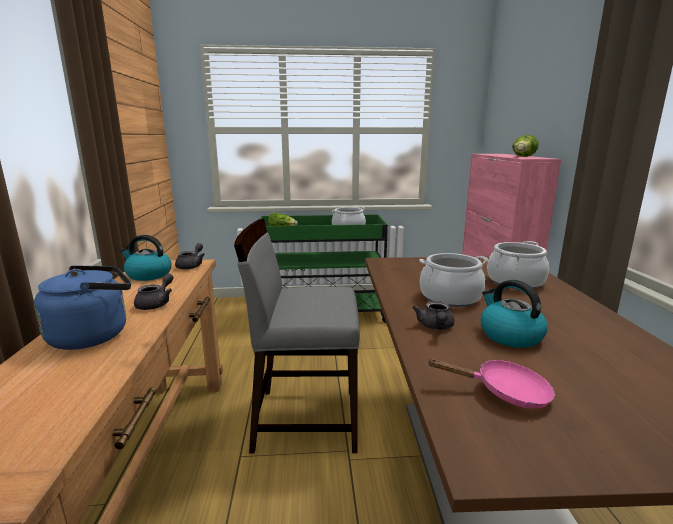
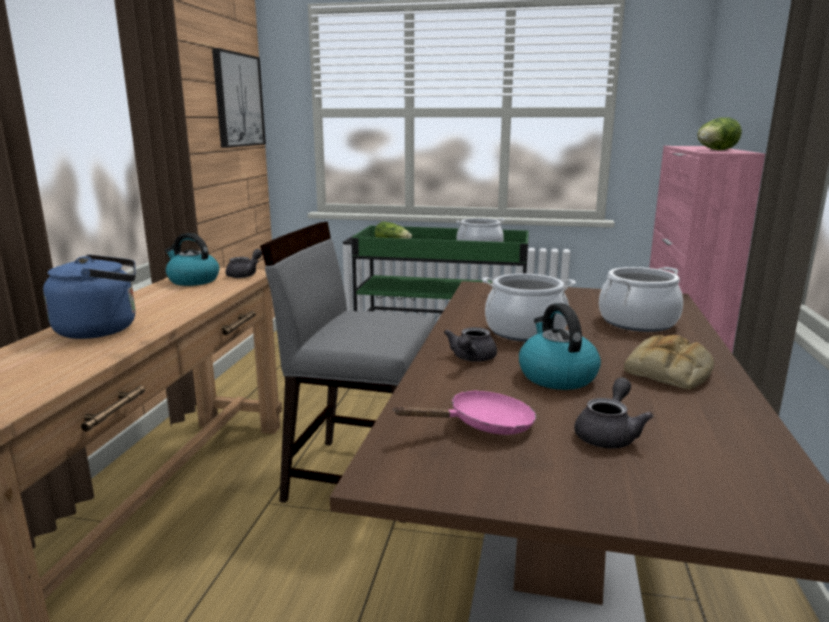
camera: 15 degrees right, 0 degrees up
grey teapot [134,273,174,310] -> grey teapot moved to [575,378,653,449]
pink frying pan [427,358,555,408] -> pink frying pan turned 45 degrees counterclockwise [393,390,536,435]
none -> picture [212,48,266,148]
none -> bread [624,335,714,389]

